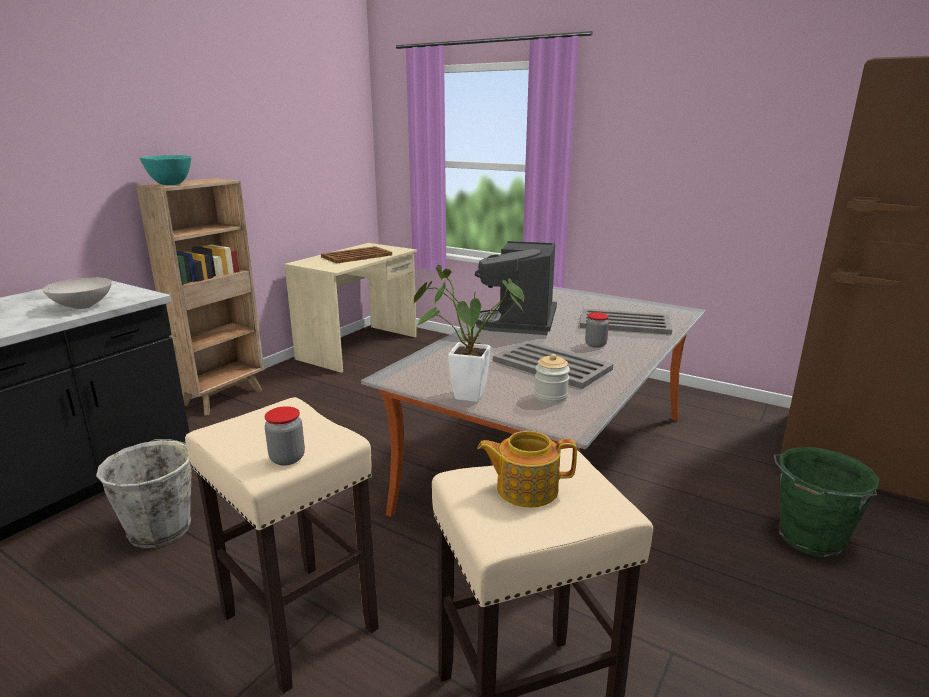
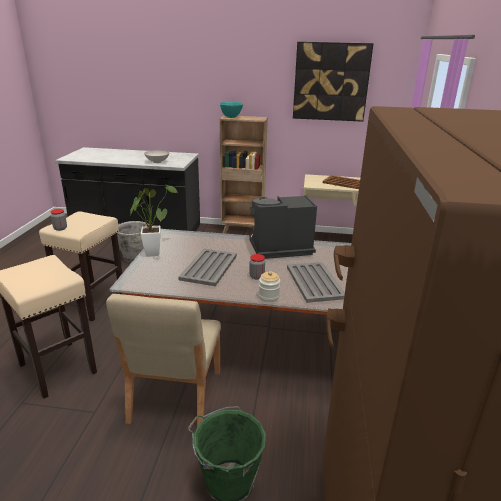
camera: 65 degrees right, 5 degrees up
teapot [477,431,577,508] -> none
jar [534,354,570,403] -> jar moved to [259,271,280,302]
none -> beige chair [106,294,221,427]
none -> picture [293,42,374,122]

